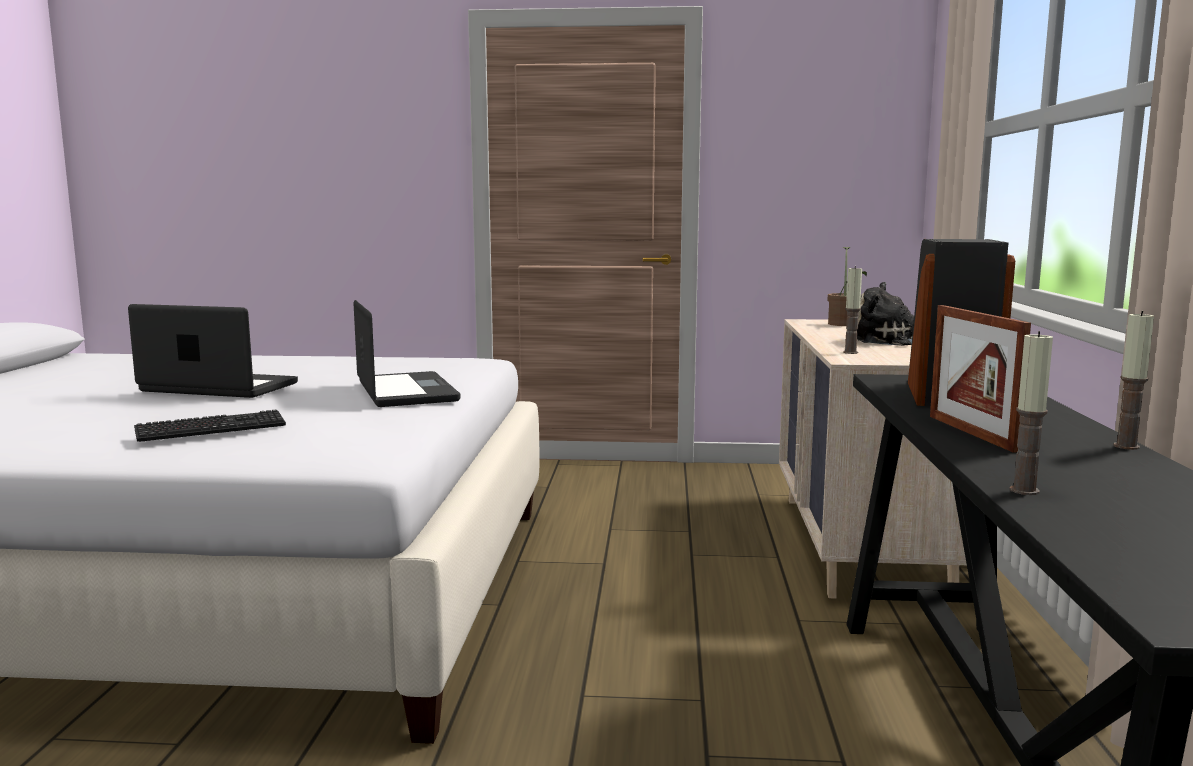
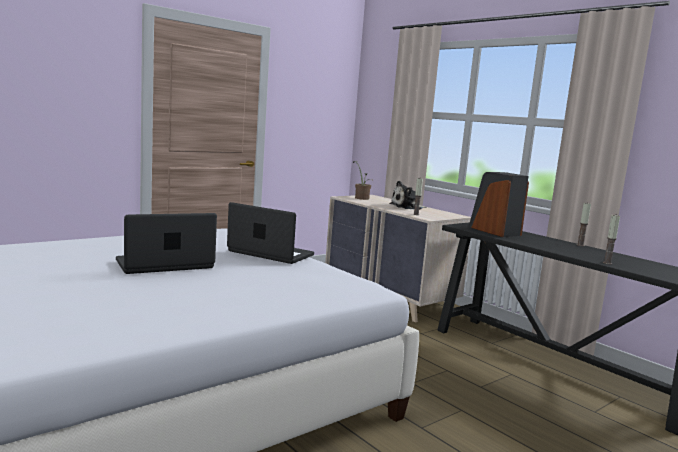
camera: 45 degrees left, 0 degrees up
keyboard [134,410,286,442] -> none
picture frame [930,305,1031,453] -> none

